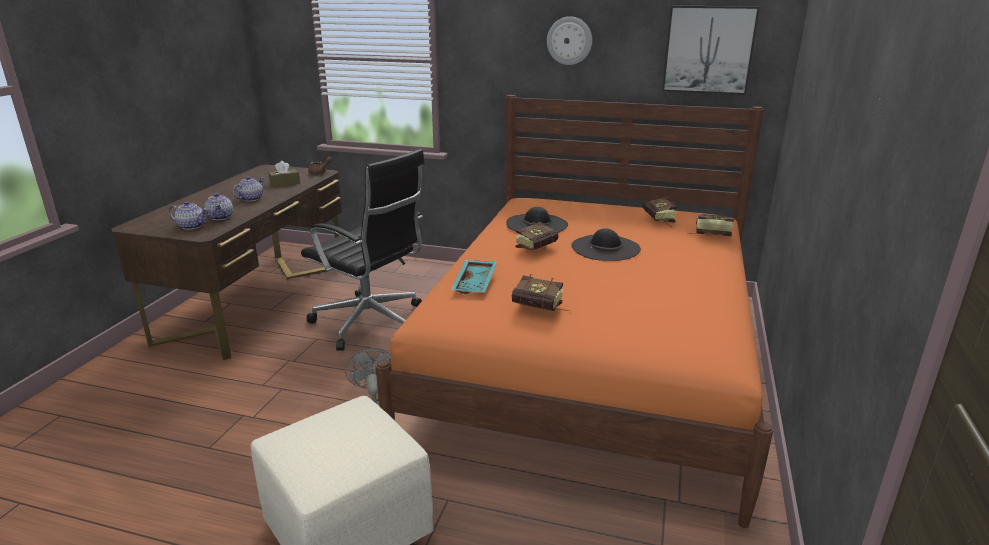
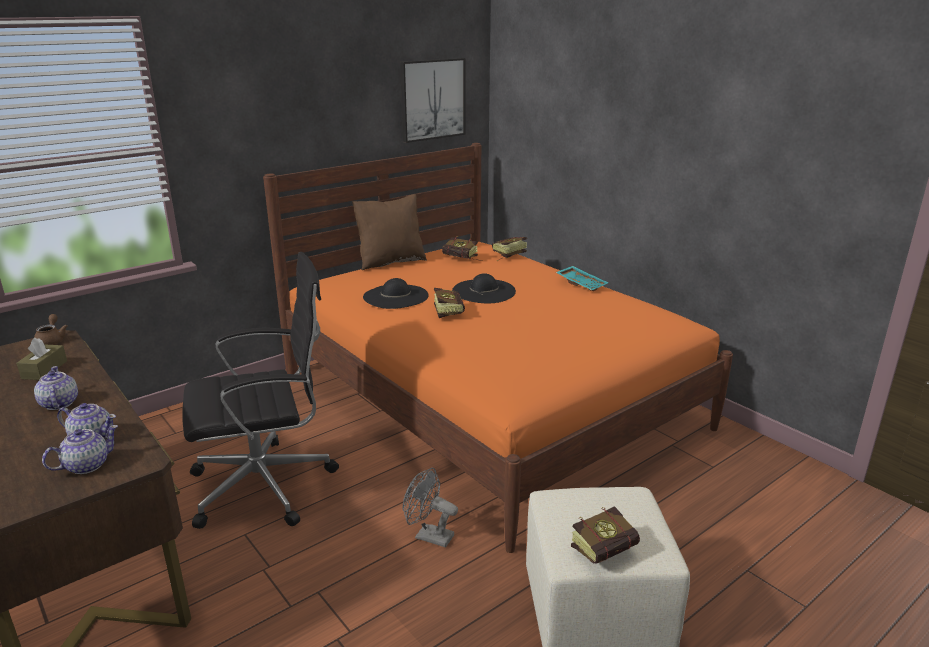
camera: 55 degrees left, 0 degrees up
turquoise tray [451,260,497,294] -> turquoise tray moved to [556,266,609,291]
book [512,274,571,312] -> book moved to [571,506,640,564]
wall clock [547,16,592,65] -> none
none -> brown pillow [352,194,427,270]

